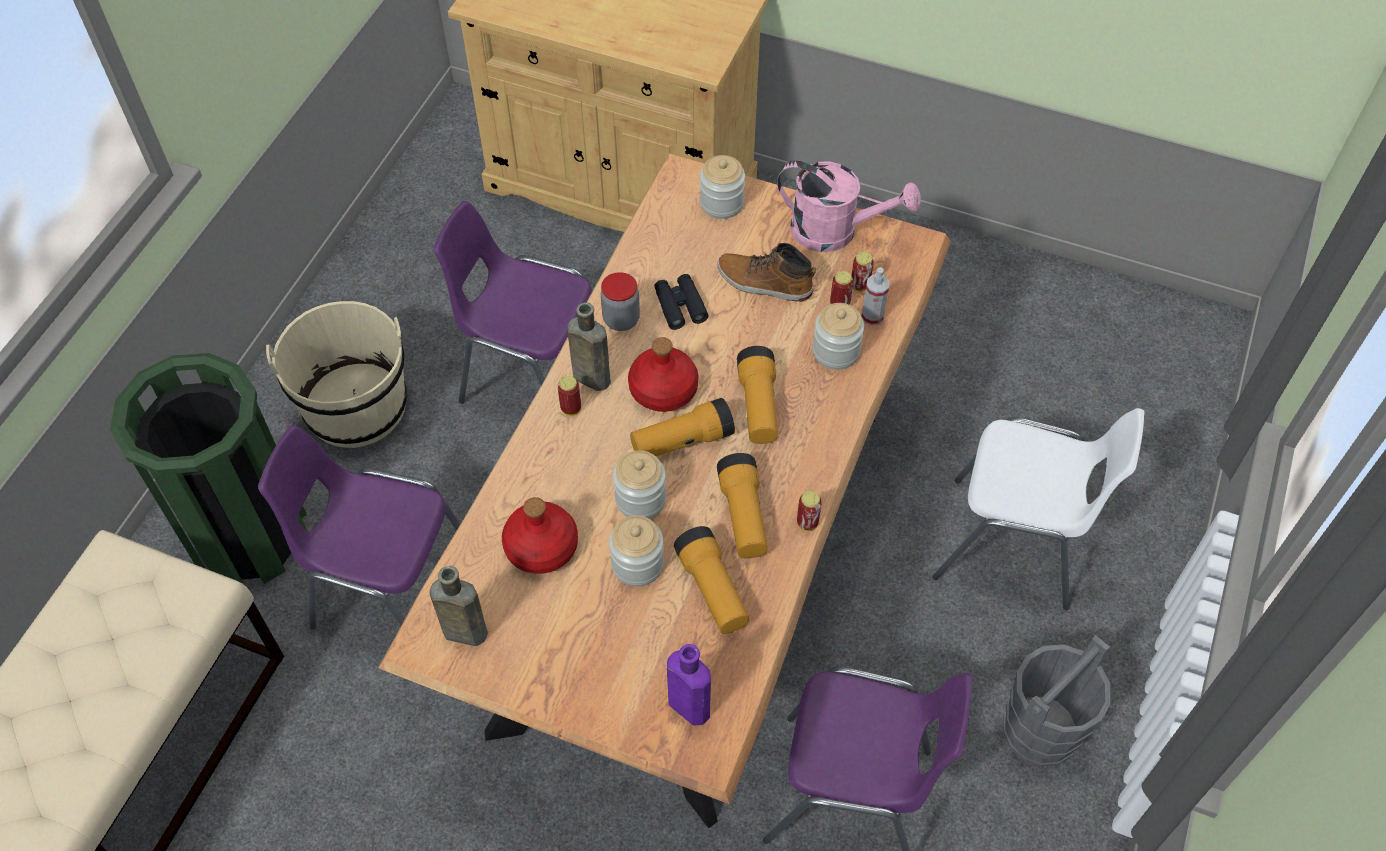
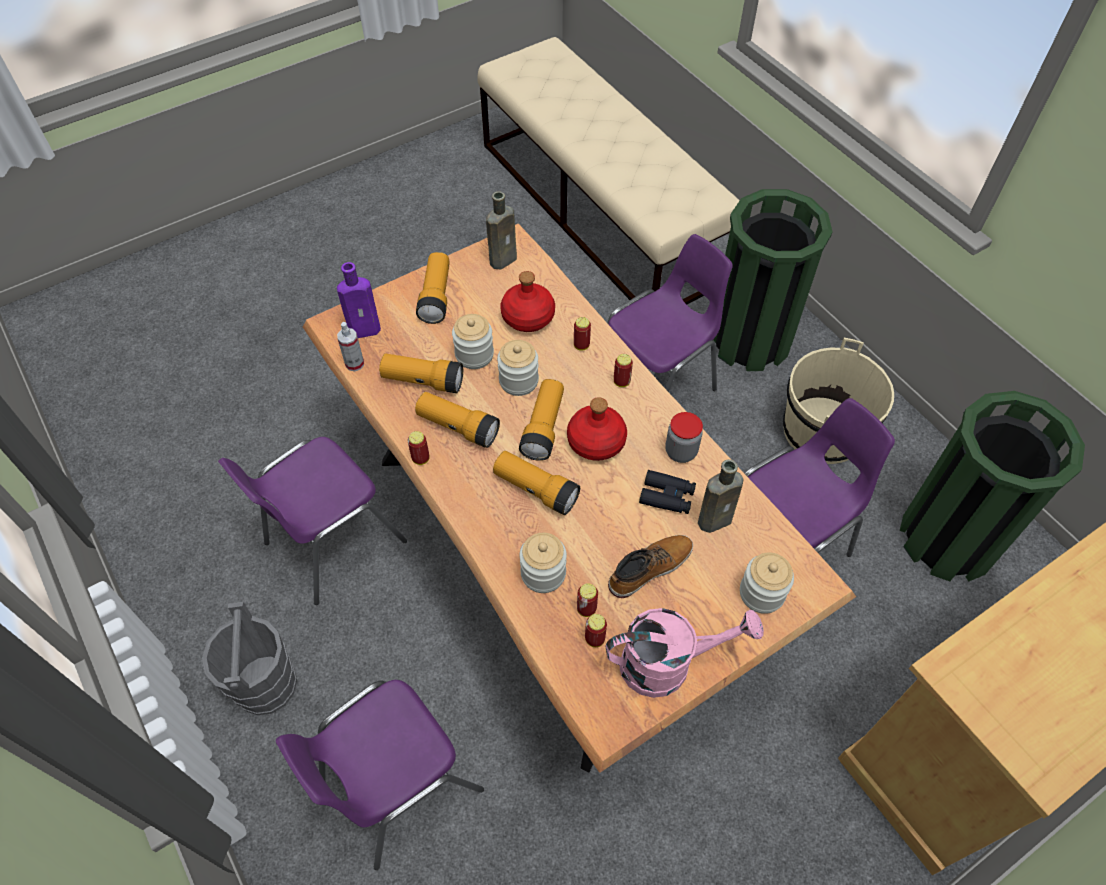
camera: 125 degrees right, 0 degrees up
brown bottle [567,302,611,391] -> brown bottle moved to [698,459,744,533]
pink watering can [777,161,921,252] -> pink watering can turned 150 degrees counterclockwise [606,608,764,698]
spray bottle [861,267,890,326] -> spray bottle moved to [337,322,364,371]
white chair [932,408,1144,610] -> purple chair [276,680,484,870]
none -> flashlight [416,252,450,324]
none -> can [574,317,591,351]
none -> green trash can [900,391,1085,581]

